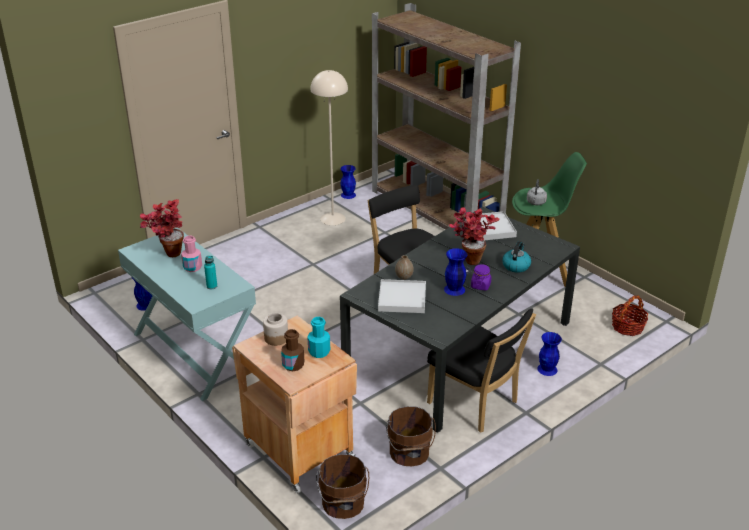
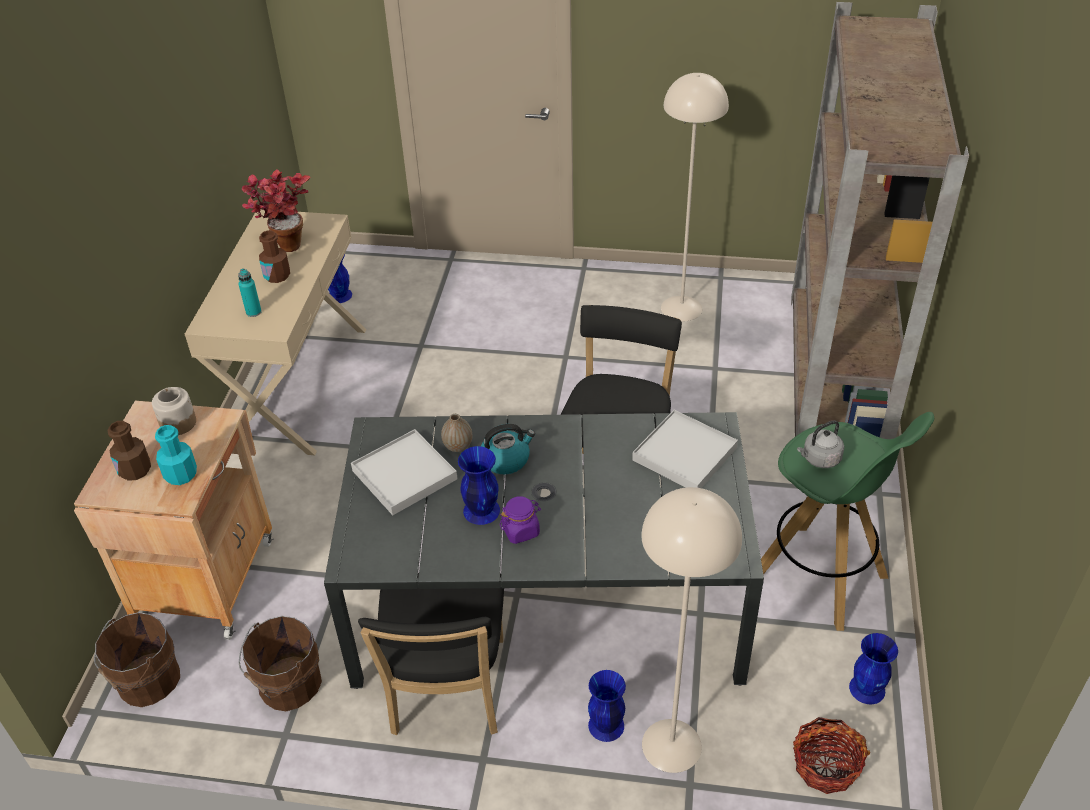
camera: 50 degrees right, 10 degrees up
turquoise console table [118,228,256,401] -> beige console table [185,209,366,455]
pink bottle [181,236,202,272] -> brown bottle [259,230,290,283]
blue vase [340,165,356,199] -> blue vase moved to [849,633,898,704]
potted plant [449,207,500,265] -> none
kettle [502,241,531,273] -> kettle moved to [481,424,535,474]
none -> beige floor lamp [641,487,742,773]

